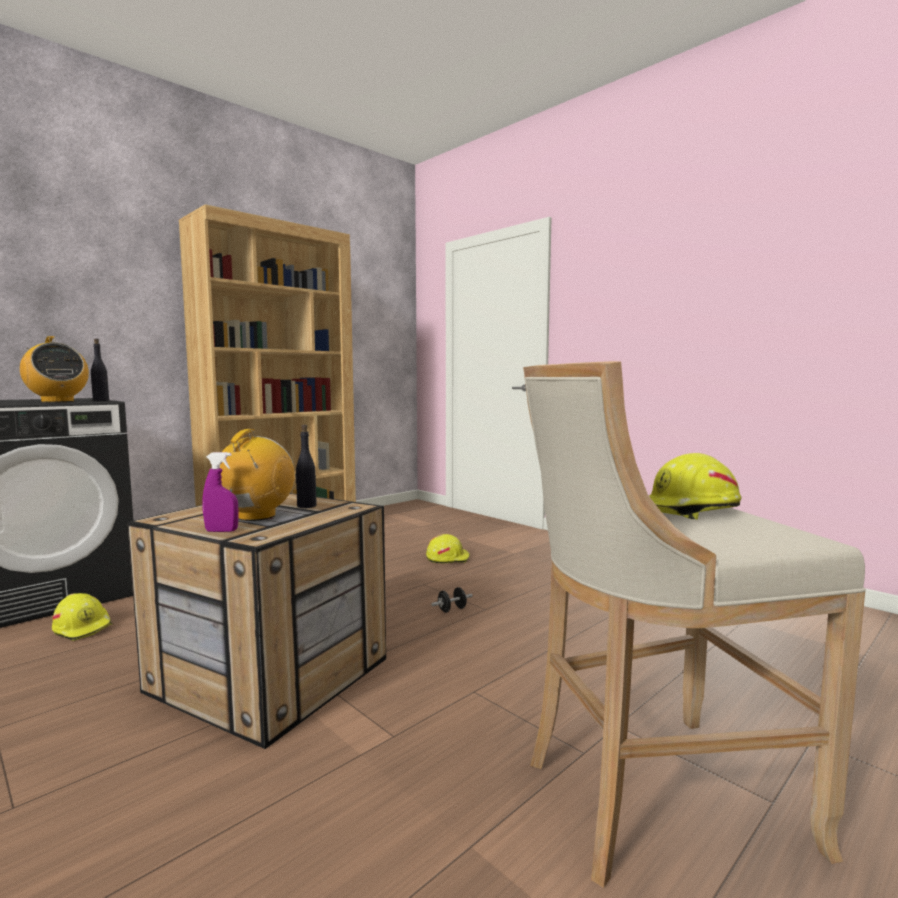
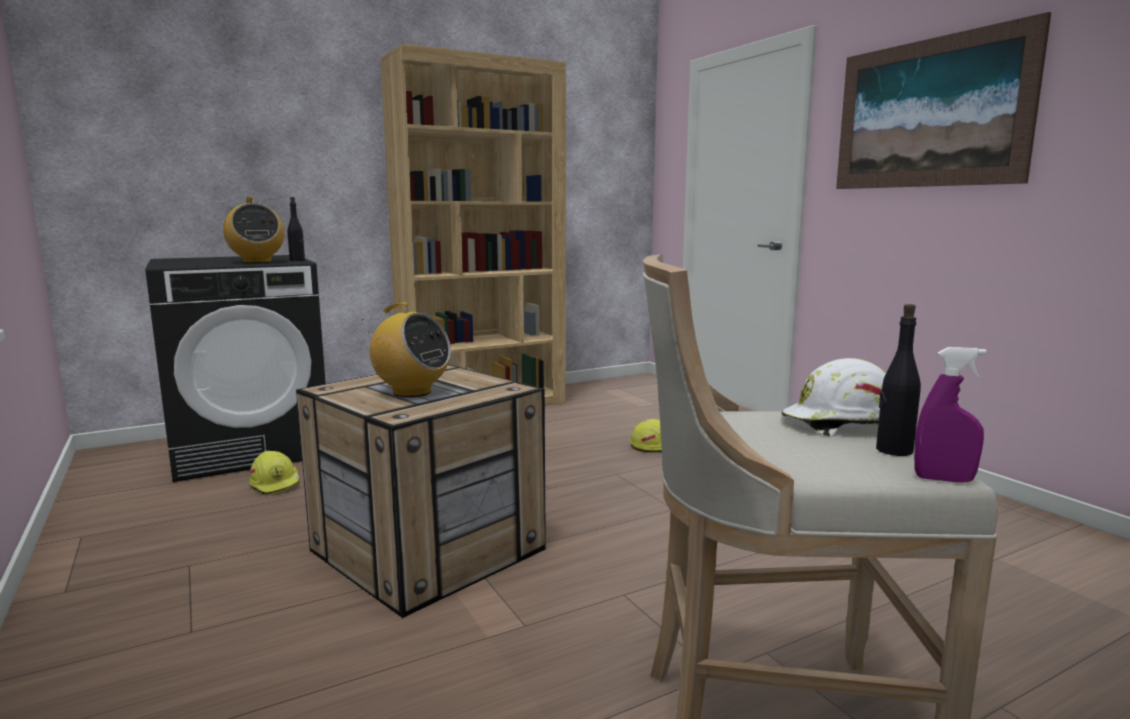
camera: 15 degrees right, 5 degrees up
purple spray bottle [202,452,238,532] -> purple spray bottle moved to [914,347,987,483]
radio [220,429,295,521] -> radio turned 90 degrees clockwise [362,303,451,397]
black bottle [295,425,317,508] -> black bottle moved to [876,304,921,456]
black dumbbell [431,587,473,613] -> none
yellow hard hat [649,453,741,520] -> white hard hat [782,358,886,437]
none -> picture [836,12,1051,189]

